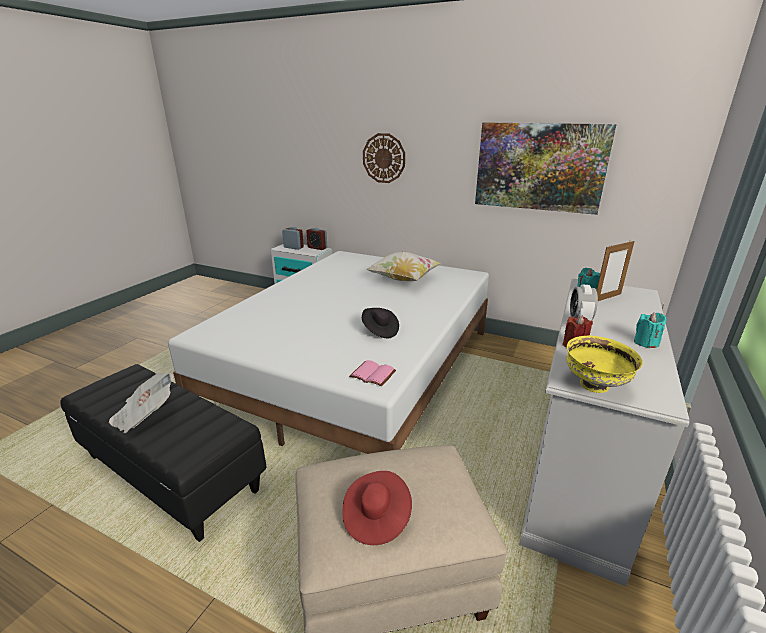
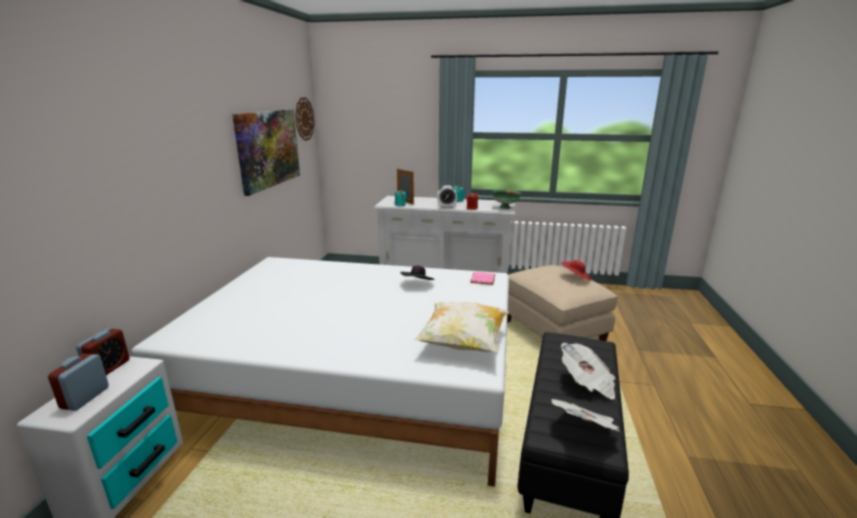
camera: 105 degrees left, 5 degrees down
wall clock [363,133,405,183] -> wall clock moved to [295,97,315,141]
pillow [366,252,441,281] -> pillow moved to [414,302,509,353]
yellow bowl [566,336,643,393] -> green bowl [492,189,521,209]
none -> newspaper [551,399,620,432]

